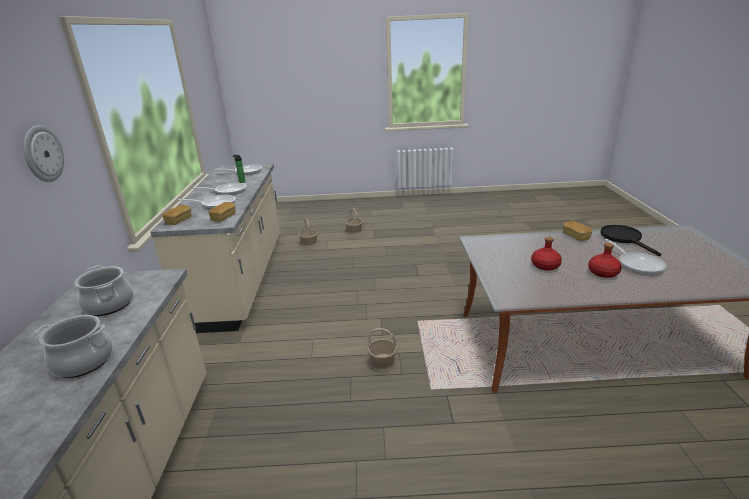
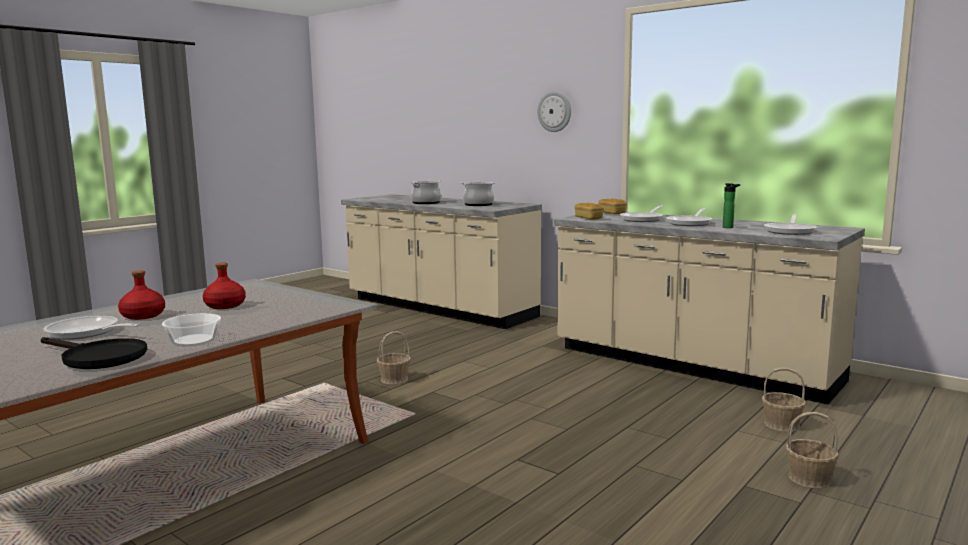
camera: 130 degrees right, 15 degrees down
bread [563,221,593,241] -> bowl [162,313,221,347]

